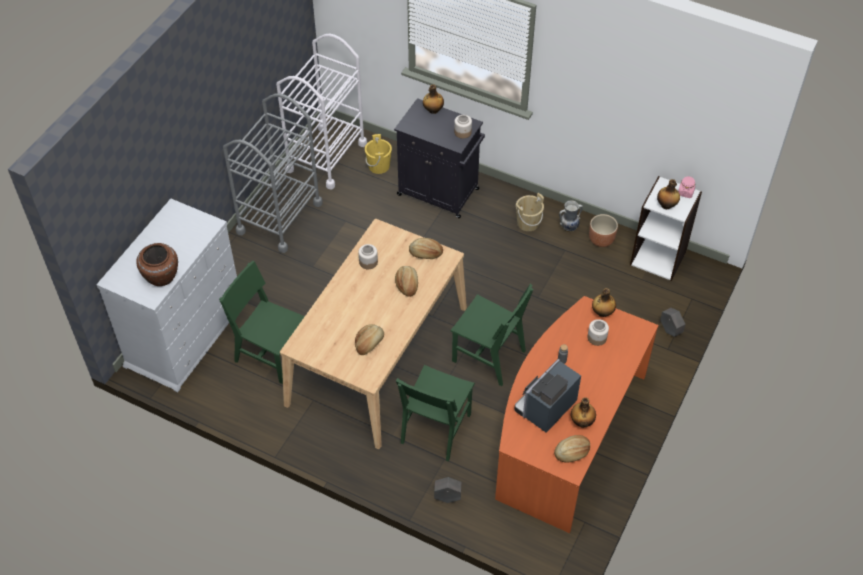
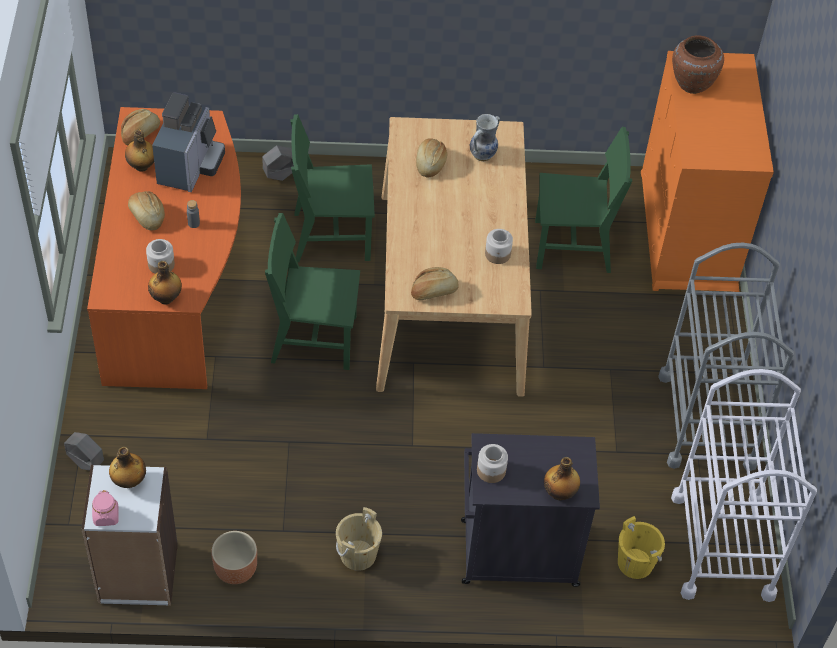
camera: 150 degrees right, 0 degrees up
white dresser [96,199,237,393] -> orange dresser [641,51,774,292]
bread [395,266,418,297] -> bread moved to [128,191,165,231]
green chair [396,365,475,462] -> green chair turned 90 degrees counterclockwise [291,114,375,262]
vase [559,200,583,232] -> vase moved to [470,114,500,161]

